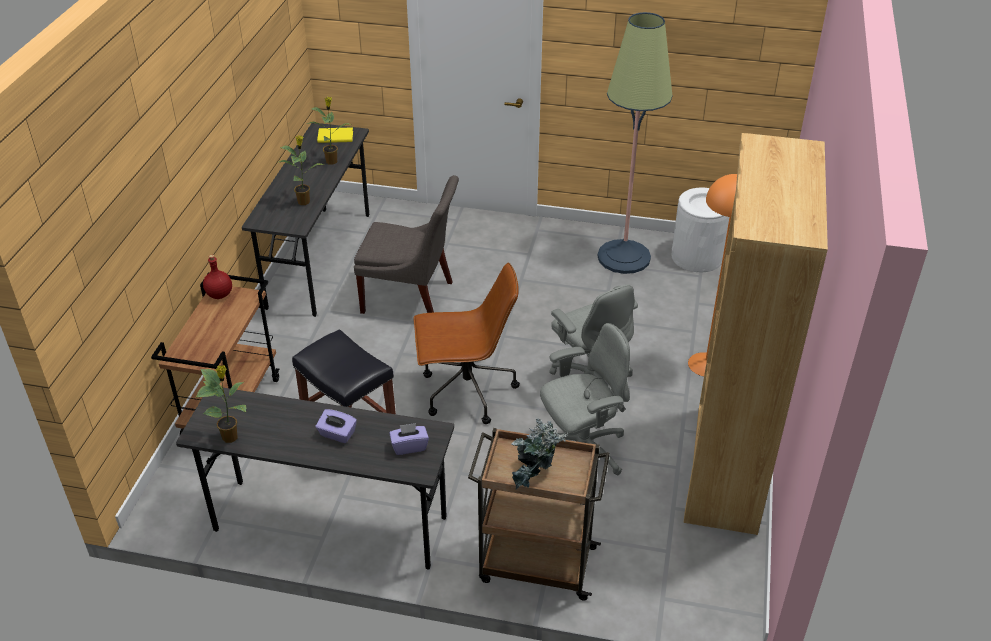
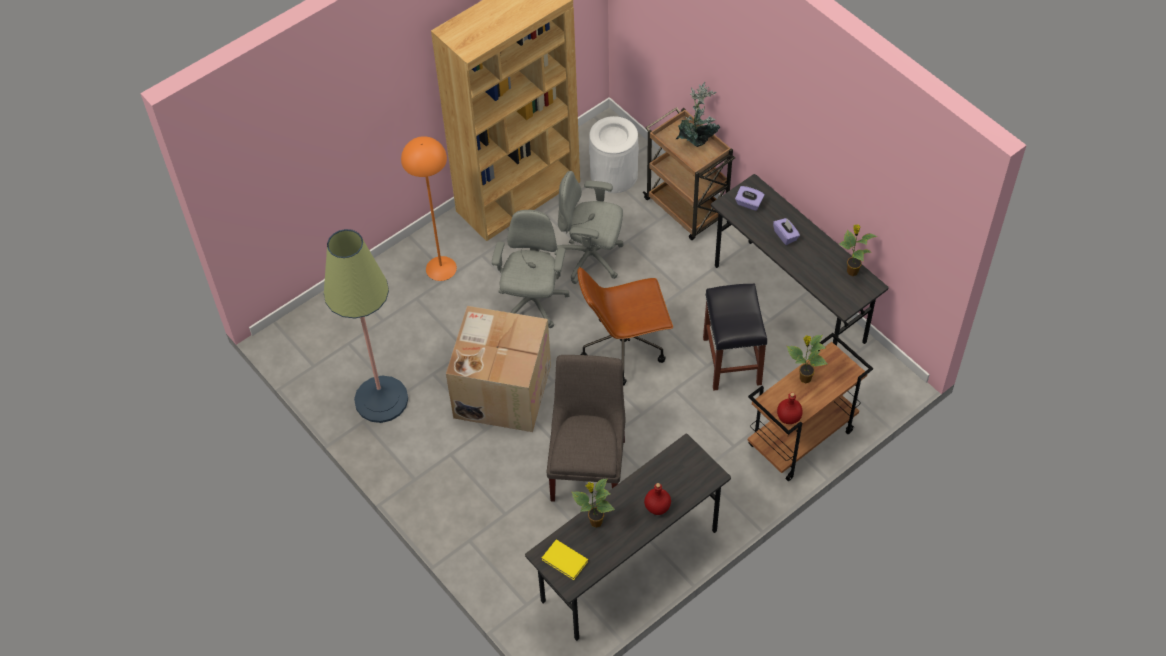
camera: 140 degrees left, 15 degrees up
potted plant [279,136,324,205] -> potted plant moved to [787,335,828,384]
grey chair [354,175,459,314] -> grey chair turned 45 degrees clockwise [547,355,625,502]
brown office chair [413,262,520,424] -> brown office chair turned 45 degrees counterclockwise [578,267,673,386]
white trash can [672,187,729,272] -> white trash can moved to [589,116,639,193]
none -> cardboard box [446,306,551,432]
none -> red bottle [644,483,671,515]

